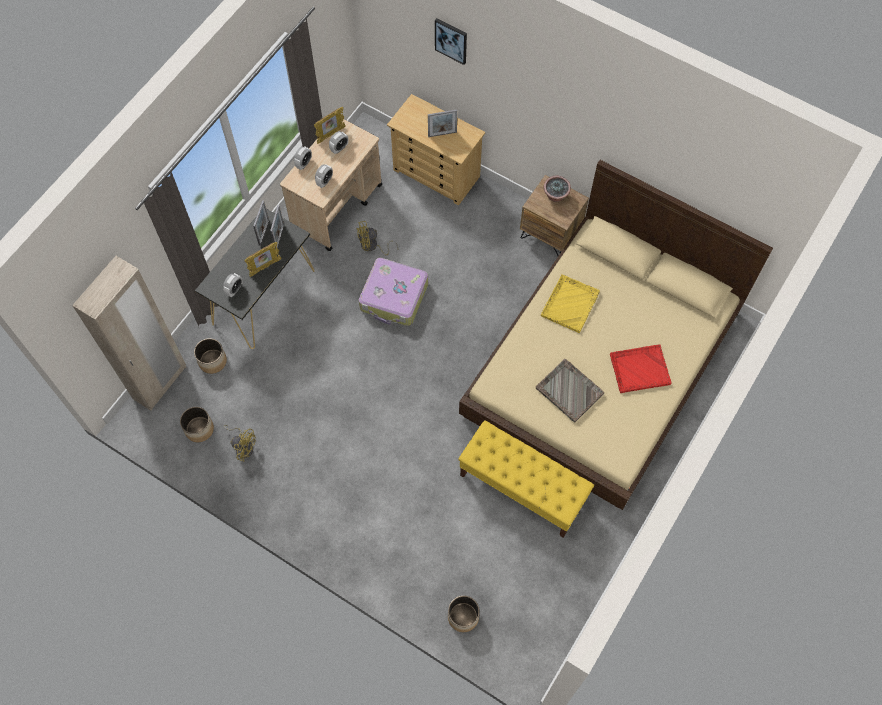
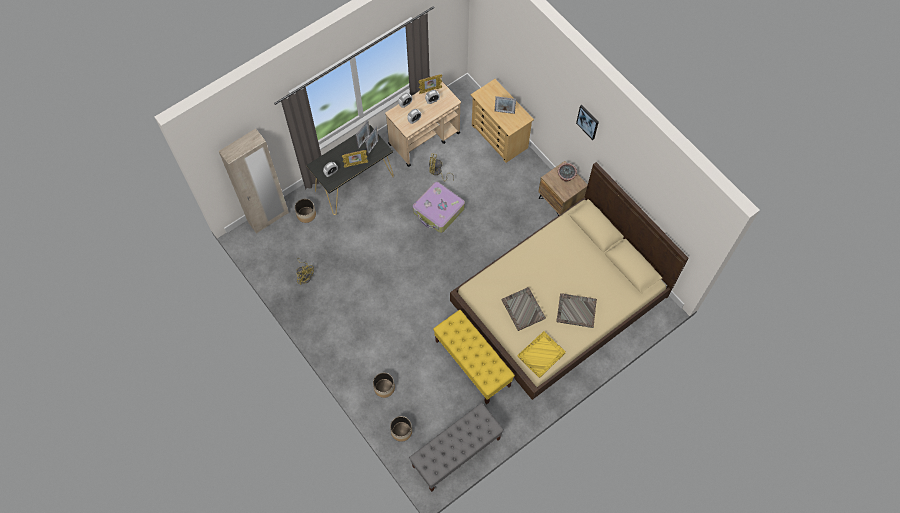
camera: 20 degrees right, 0 degrees up
planter [180,407,214,442] -> planter moved to [373,373,395,398]
picture [435,18,467,65] -> picture moved to [576,105,599,140]
yellow tray [541,275,600,333] -> yellow tray moved to [517,331,566,378]
red tray [610,344,672,393] -> grey tray [556,293,597,328]
none -> grey bench [409,403,504,492]

